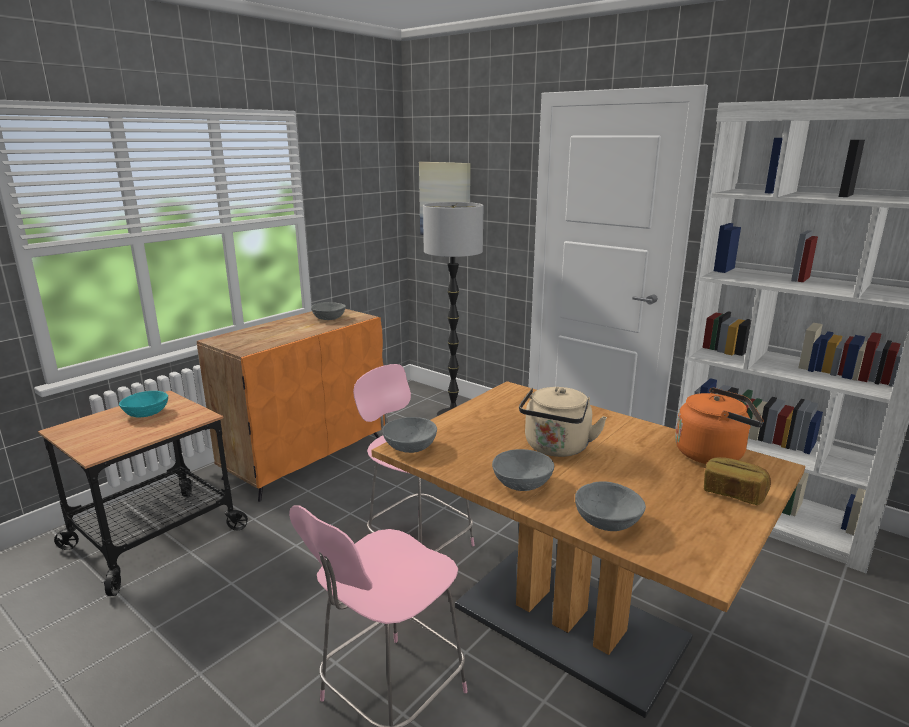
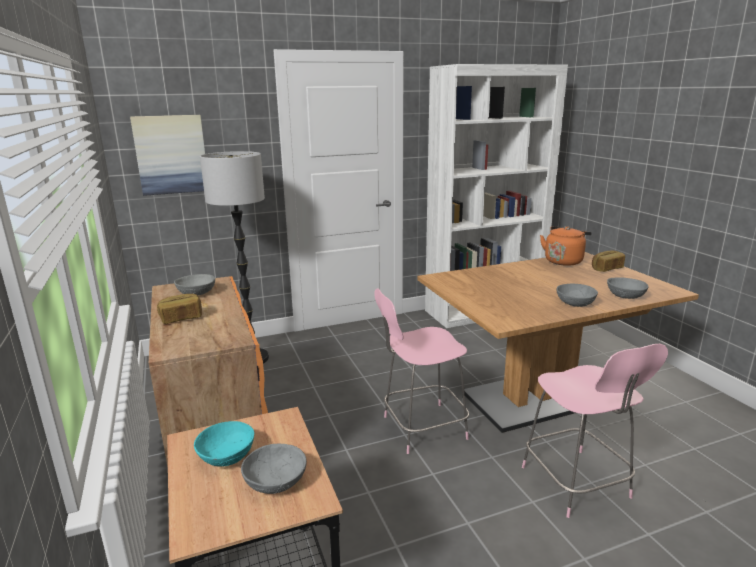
camera: 60 degrees left, 0 degrees up
grey bowl [382,417,437,453] -> grey bowl moved to [241,444,307,494]
beige kettle [519,387,607,457] -> none
none -> bread [157,294,202,324]

